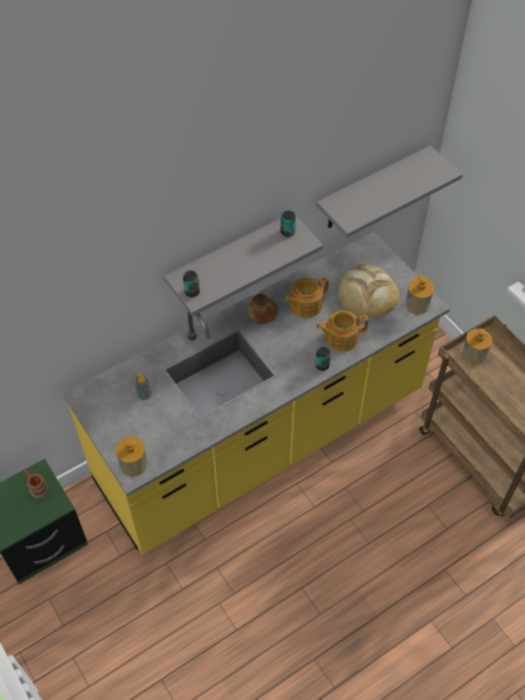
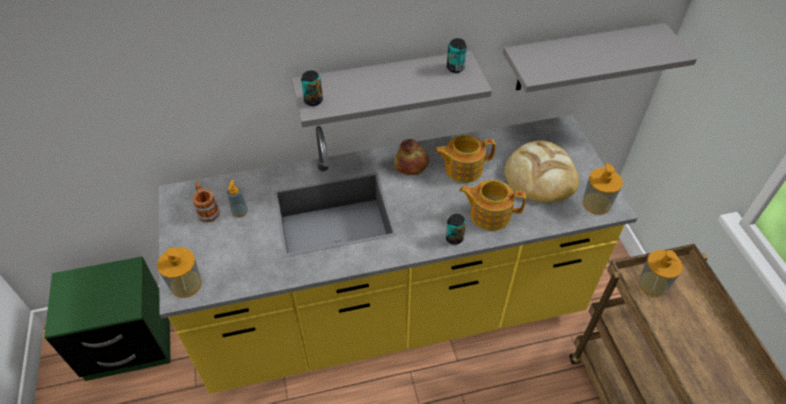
camera: 20 degrees right, 5 degrees down
mug [24,469,49,499] -> mug moved to [192,181,220,222]

